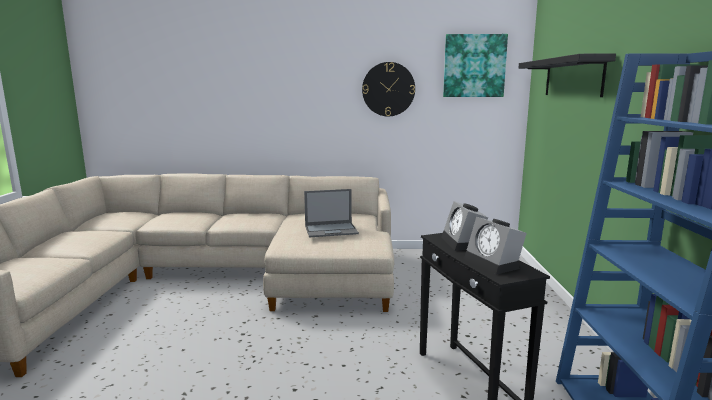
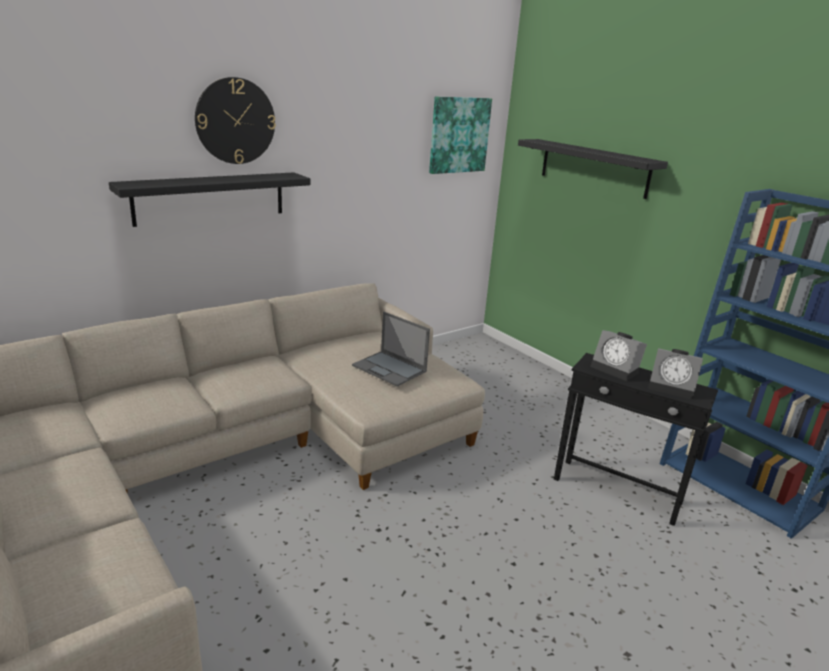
camera: 40 degrees left, 10 degrees up
laptop [304,189,359,238] -> laptop turned 90 degrees clockwise [352,312,430,386]
wall clock [362,62,415,117] -> wall clock moved to [195,77,276,164]
none -> black shelf [109,172,310,227]

